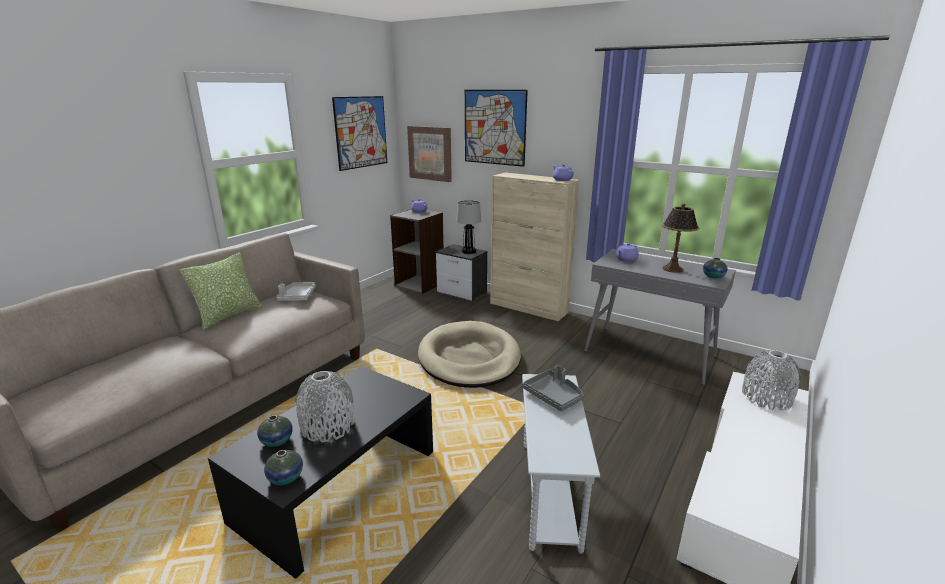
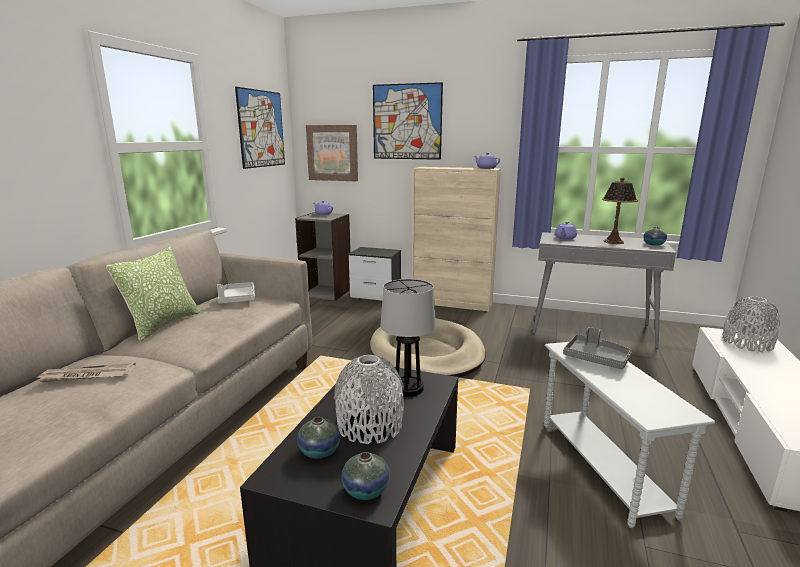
camera: 15 degrees left, 5 degrees down
table lamp [456,200,481,254] -> table lamp moved to [380,279,436,397]
none -> newspaper [34,363,136,382]

